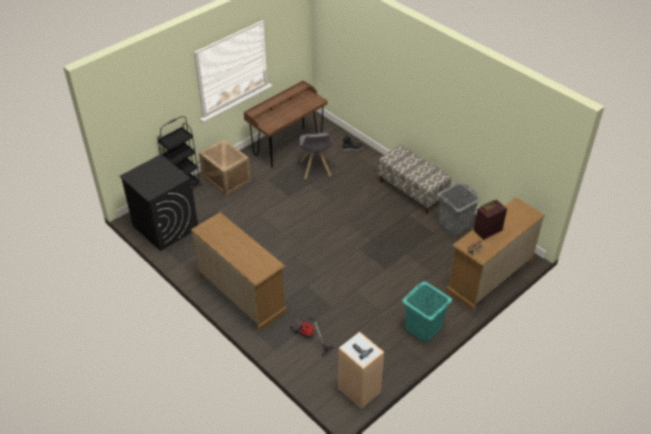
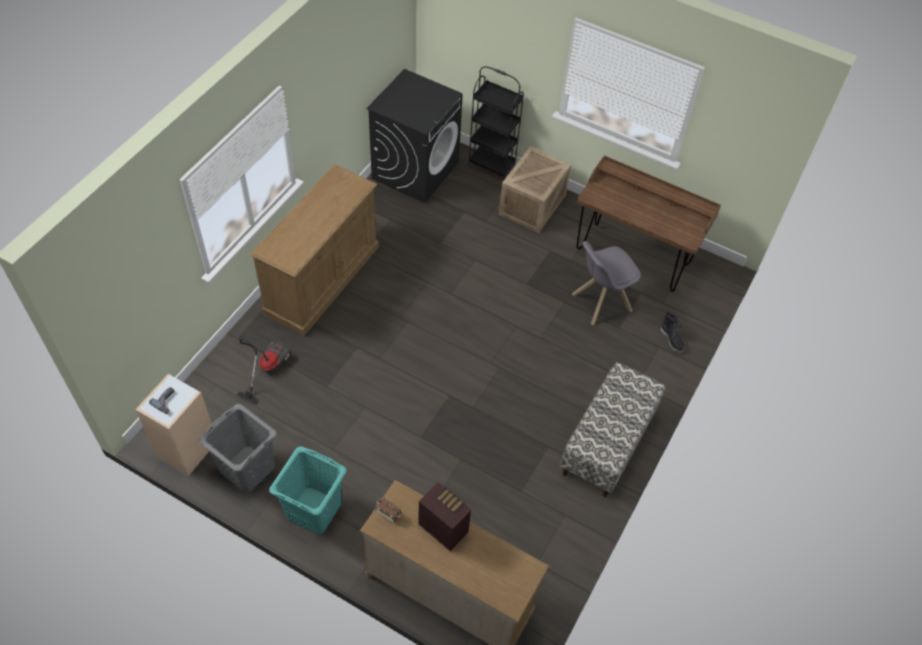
camera: 70 degrees right, 10 degrees up
grey laundry basket [437,182,482,236] -> grey laundry basket moved to [199,404,277,493]

